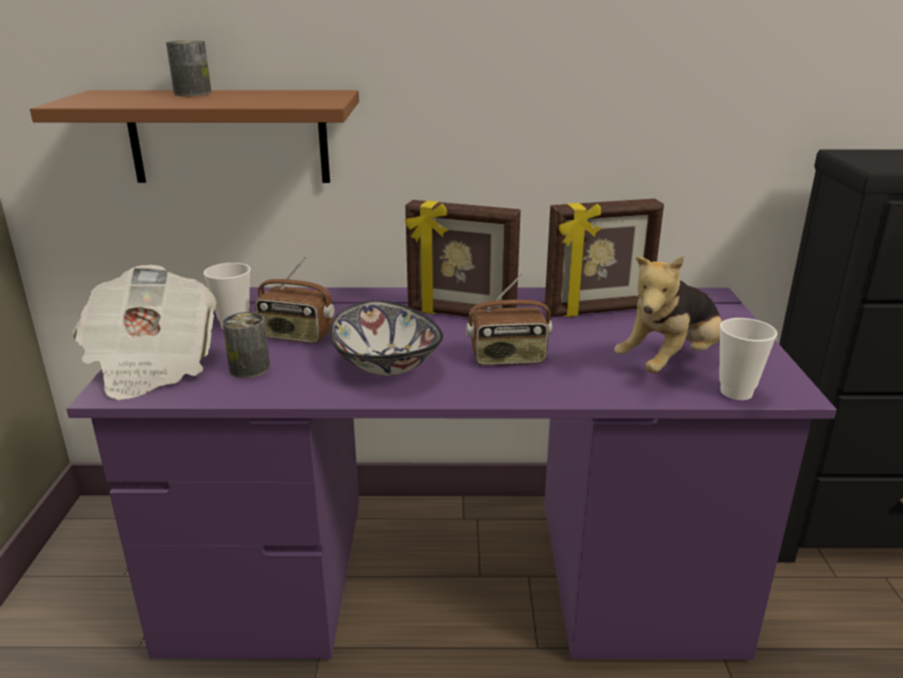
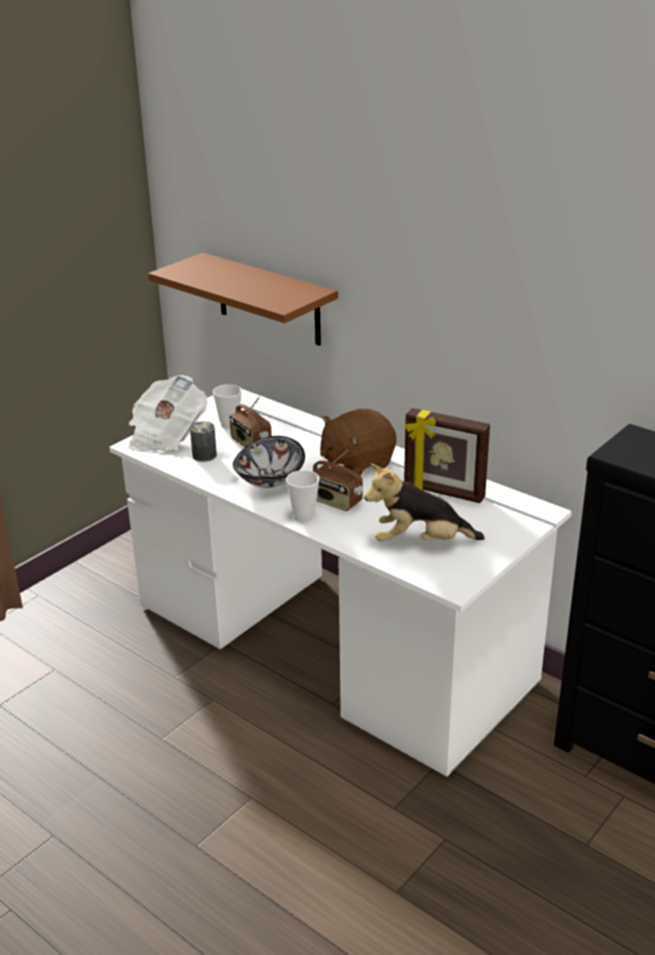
camera: 40 degrees right, 5 degrees up
purple desk [66,287,837,659] -> white desk [109,389,572,777]
can [166,40,212,96] -> none
picture frame [405,200,521,317] -> brown plush toy [320,408,397,476]
cup [719,318,778,400] -> cup moved to [286,470,320,522]

